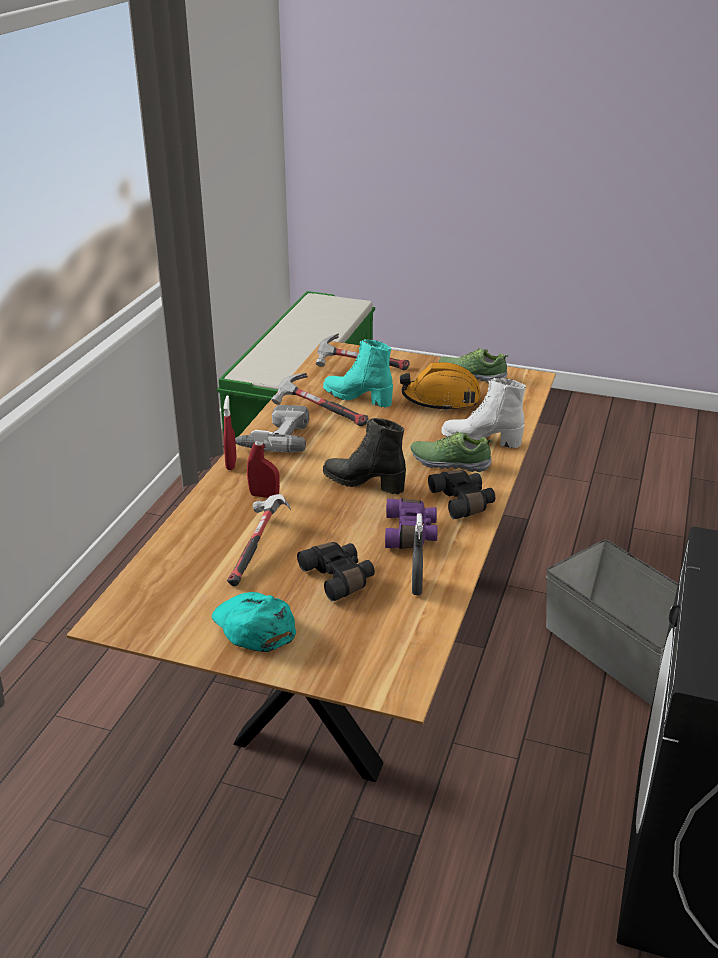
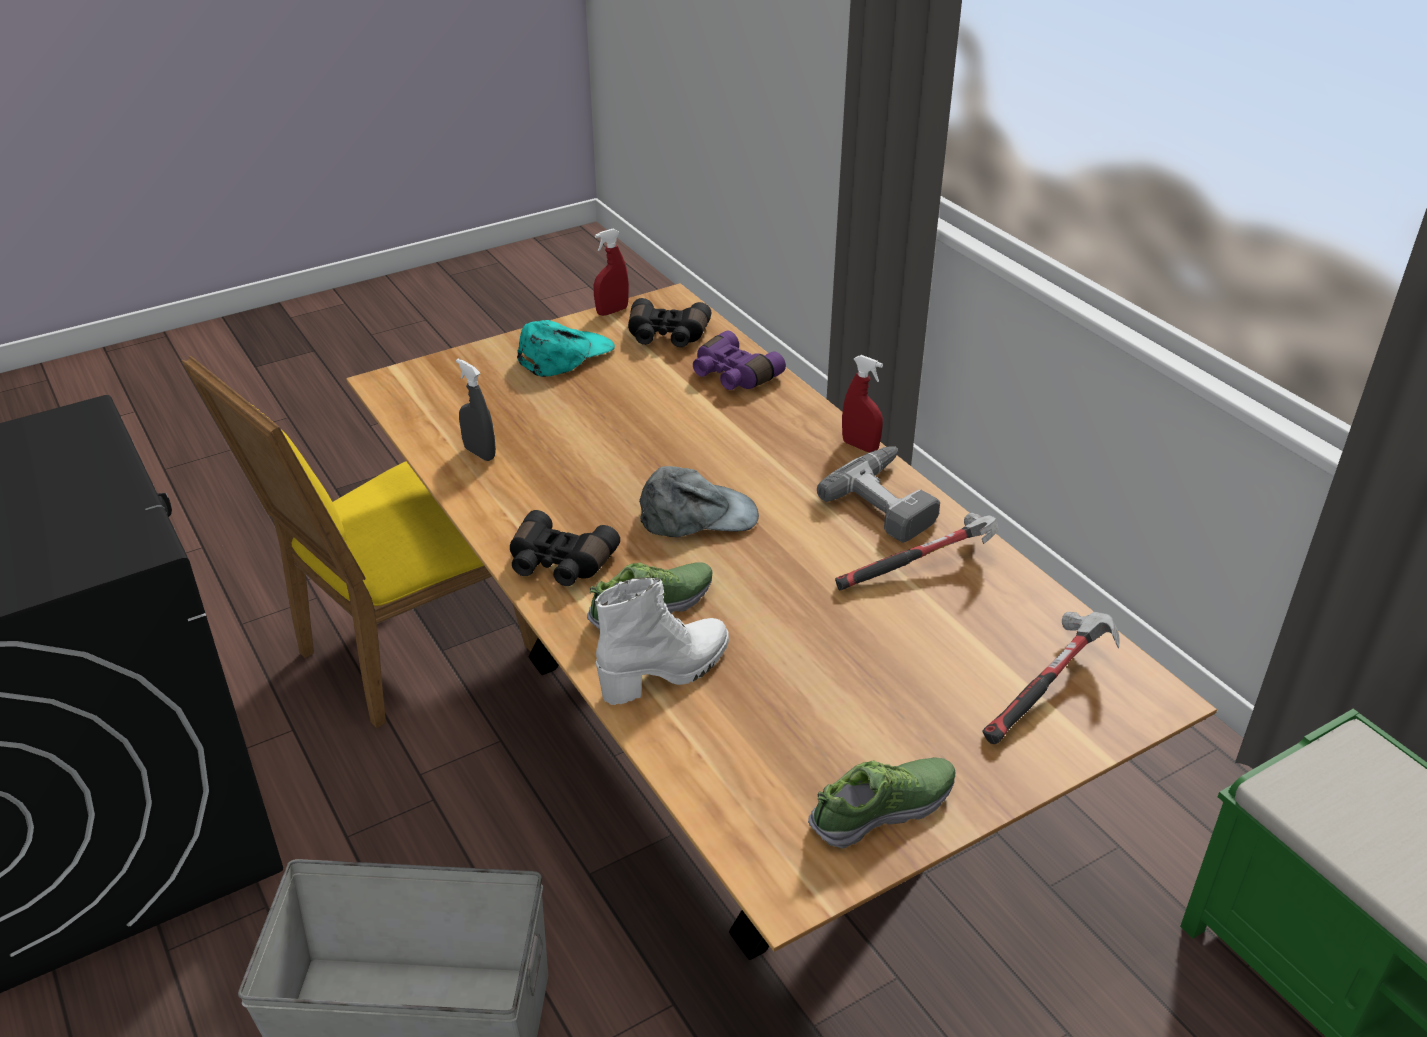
camera: 130 degrees right, 5 degrees up
turquoise cap [212,592,296,652] -> turquoise cap turned 45 degrees counterclockwise [517,320,615,377]
hammer [227,494,291,586] -> none
red spray bottle [247,430,280,498] -> red spray bottle moved to [594,229,629,316]
black binoculars [297,542,375,602] -> black binoculars moved to [628,298,711,347]
turquoise boot [323,339,393,408] -> none
black boot [323,418,406,494] -> grey cap [639,466,759,537]
purple binoculars [385,498,437,549] -> purple binoculars moved to [693,331,786,390]
orange hard hat [400,362,481,412] -> none
none -> yellow chair [182,356,538,728]

